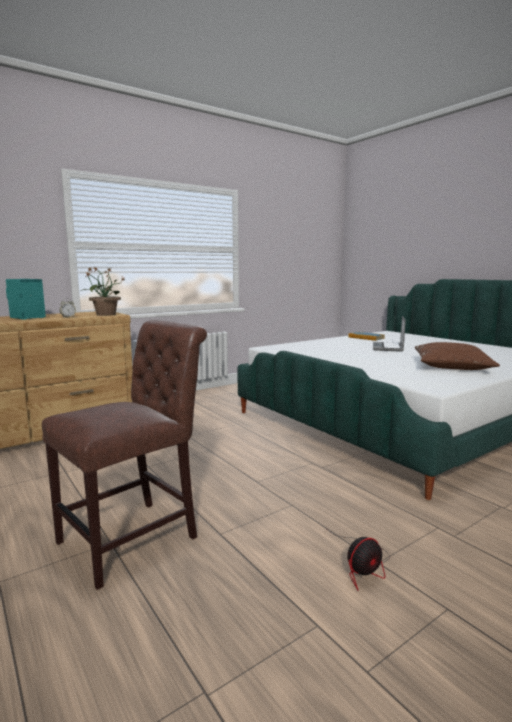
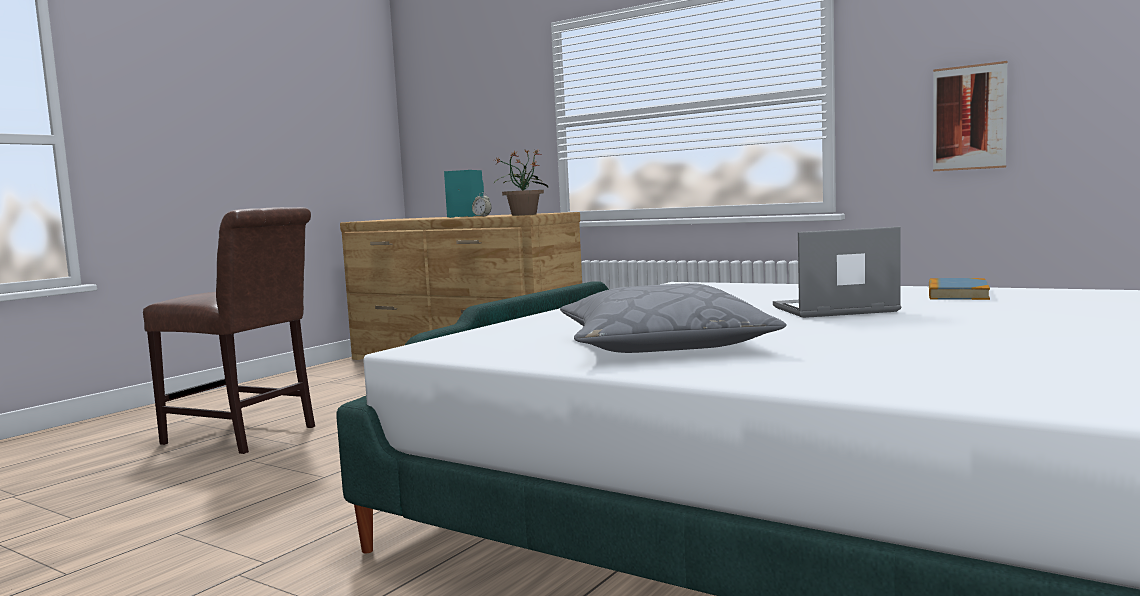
camera: 70 degrees right, 5 degrees down
fan [328,530,390,591] -> none
brown pillow [415,342,500,370] -> grey pillow [560,283,787,353]
none -> picture [933,61,1008,171]

